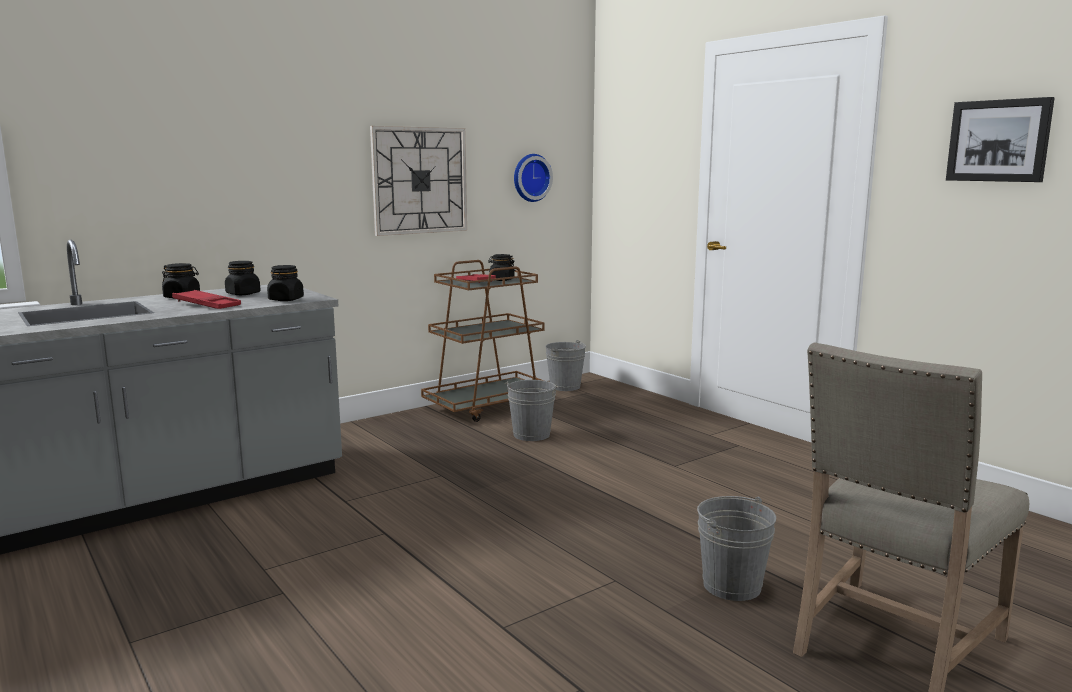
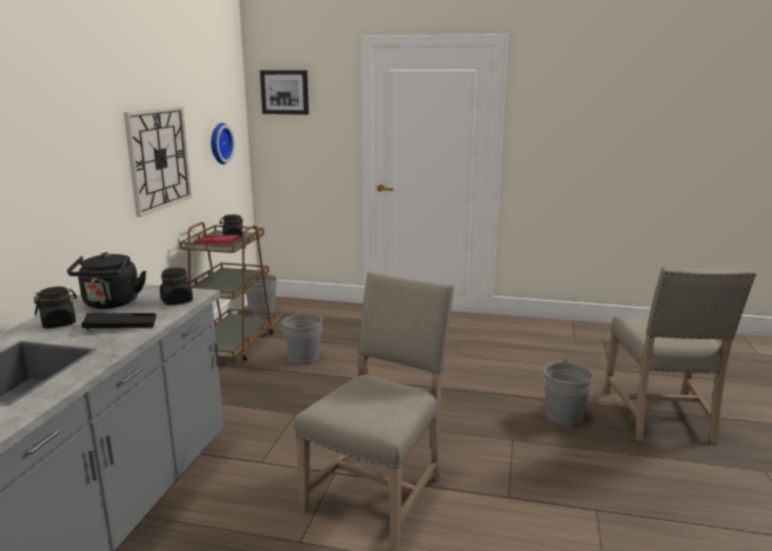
camera: 40 degrees left, 5 degrees up
red tray [172,290,241,309] -> black tray [81,313,156,330]
black jar [225,261,261,295] -> black kettle [67,252,146,309]
picture [946,97,1055,182] -> picture moved to [260,70,309,115]
none -> beige chair [294,271,454,550]

